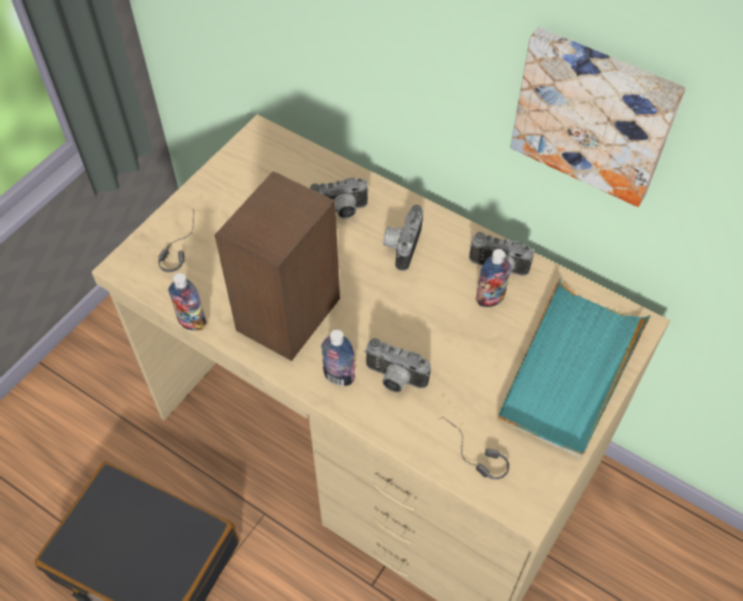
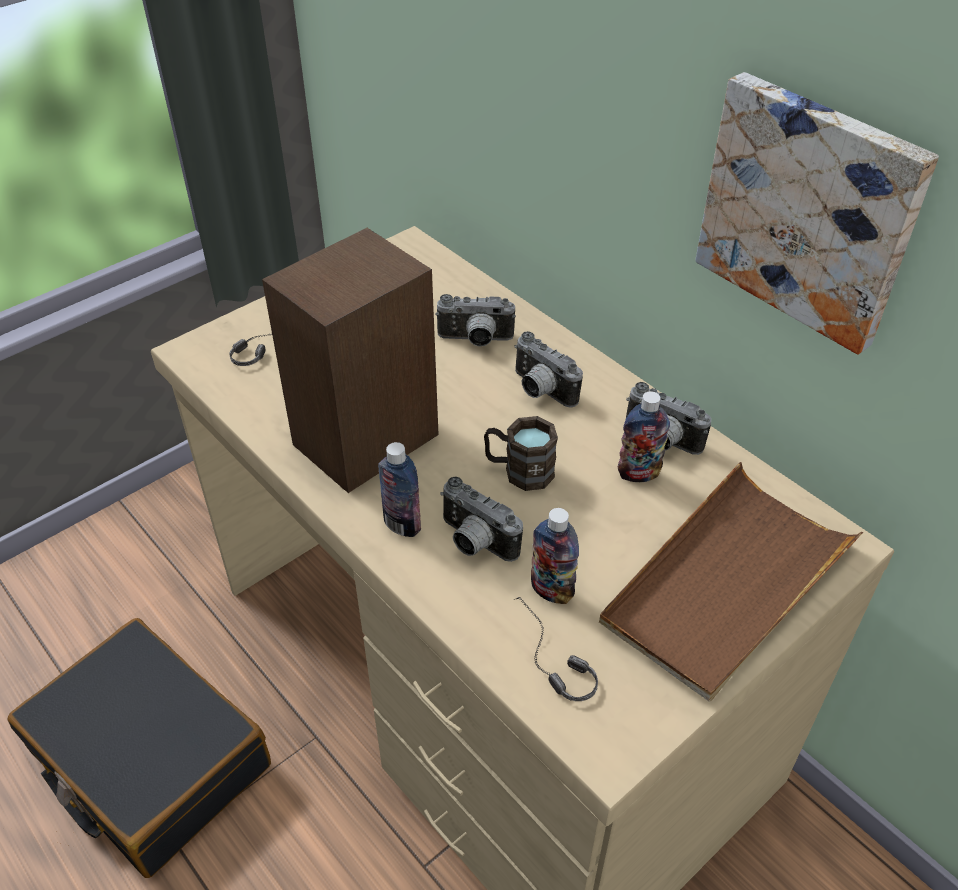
camera: 15 degrees right, 10 degrees down
bottle [168,273,206,331] -> bottle moved to [531,508,579,604]
camera [383,205,423,271] -> camera turned 75 degrees counterclockwise [514,331,583,408]
turquoise tray [497,279,651,458] -> brown tray [599,462,863,702]
none -> brown mug [484,416,558,491]

